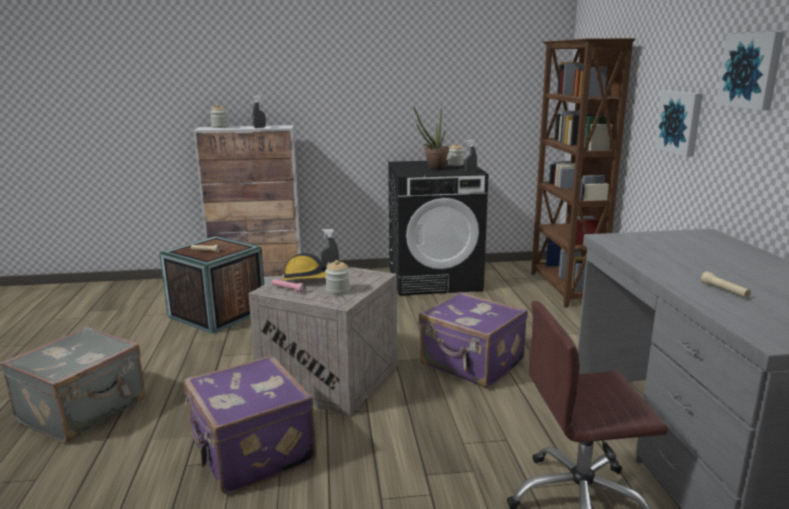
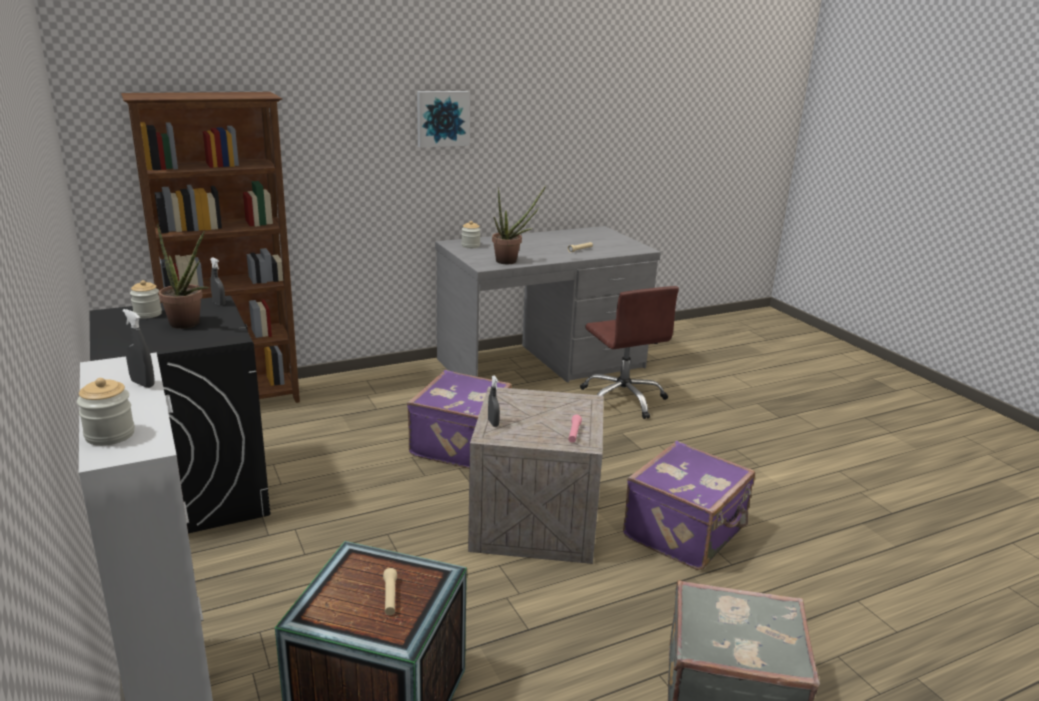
camera: 110 degrees left, 5 degrees up
hard hat [282,253,330,280] -> none
jar [325,260,350,295] -> jar moved to [461,221,481,248]
picture [654,91,703,157] -> none
none -> potted plant [492,185,546,264]

